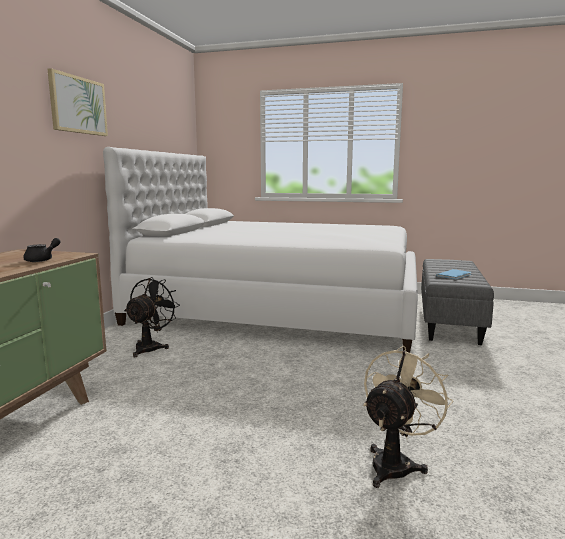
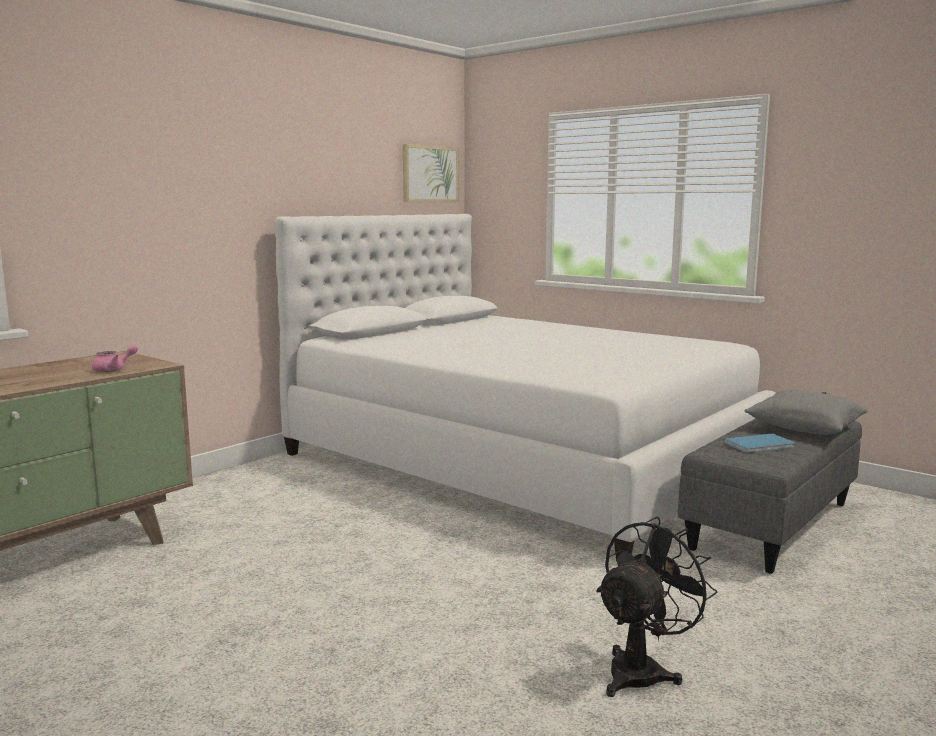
camera: 25 degrees right, 0 degrees up
black teapot [23,238,61,262] -> pink teapot [92,344,138,372]
picture [47,68,108,136] -> picture moved to [403,144,459,202]
black fan [124,277,180,357] -> black fan moved to [596,517,717,697]
beige fan [363,346,453,488] -> none
none -> grey pillow [744,390,867,435]

